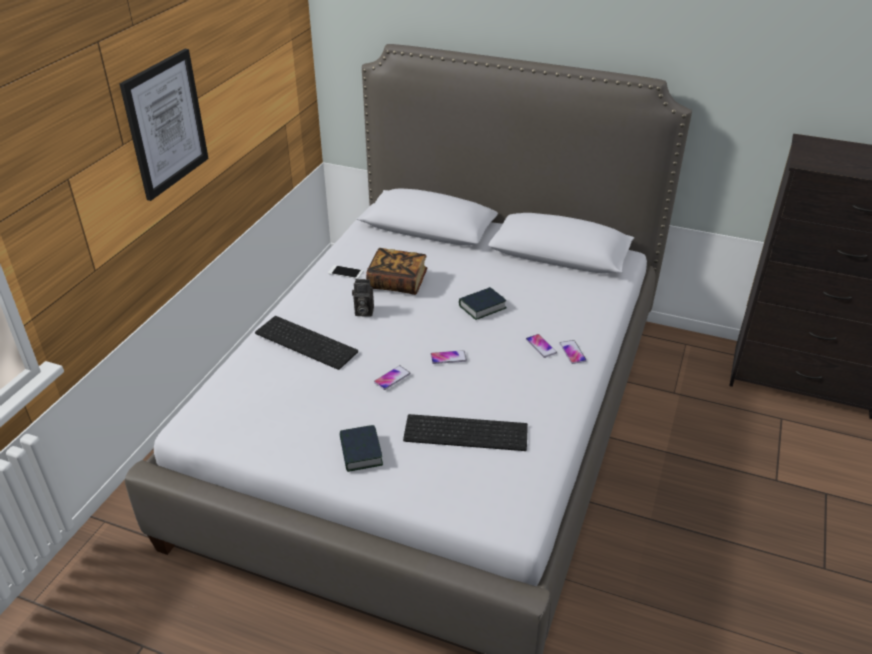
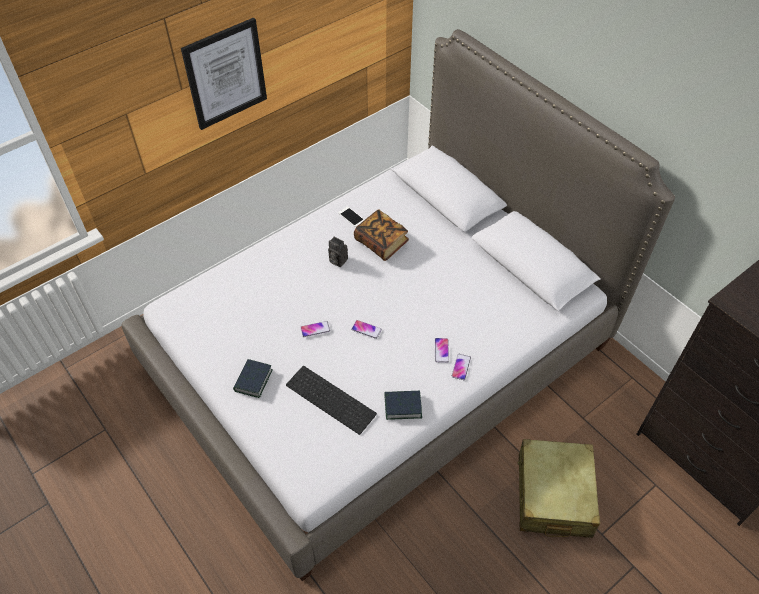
camera: 30 degrees right, 15 degrees up
keyboard [255,316,358,370] -> none
book [459,287,507,320] -> book moved to [385,391,422,420]
none -> beige suitcase [518,439,600,538]

